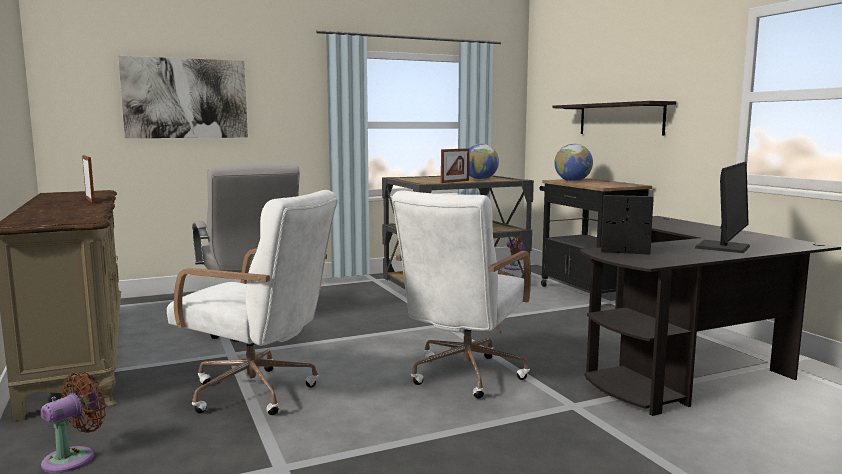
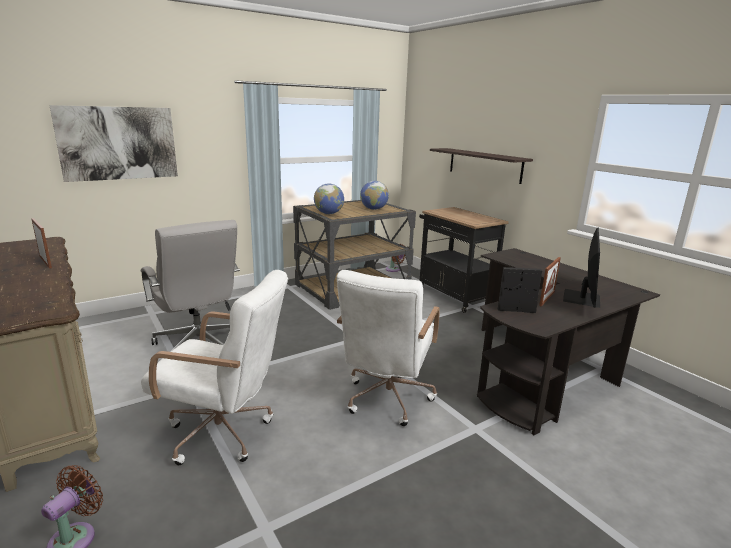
camera: 10 degrees left, 10 degrees up
picture frame [441,148,469,183] -> picture frame moved to [539,257,561,306]
globe [554,144,593,182] -> globe moved to [314,183,344,214]

